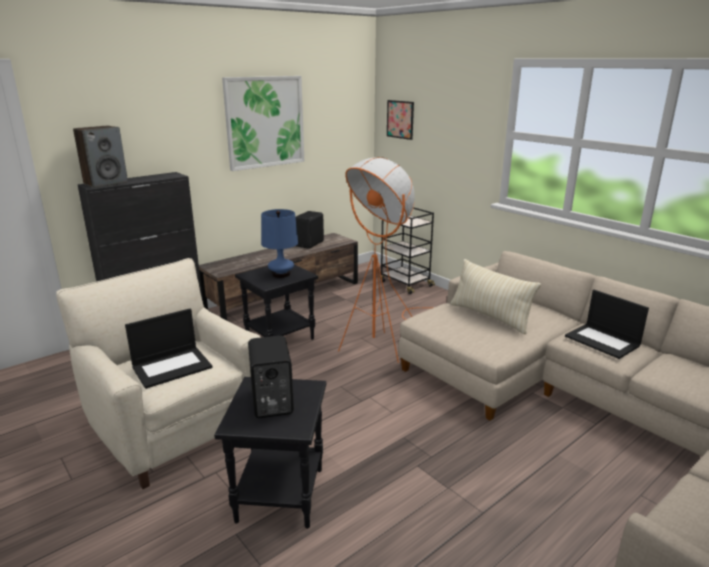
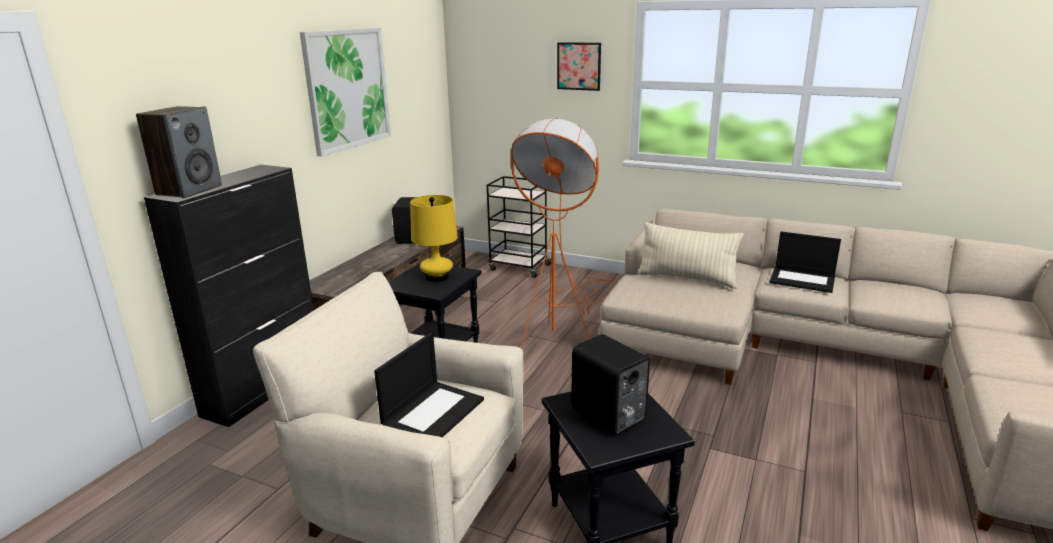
camera: 25 degrees left, 0 degrees up
blue table lamp [261,209,298,278] -> yellow table lamp [410,195,458,282]
picture [387,100,414,140] -> picture moved to [557,42,601,91]

